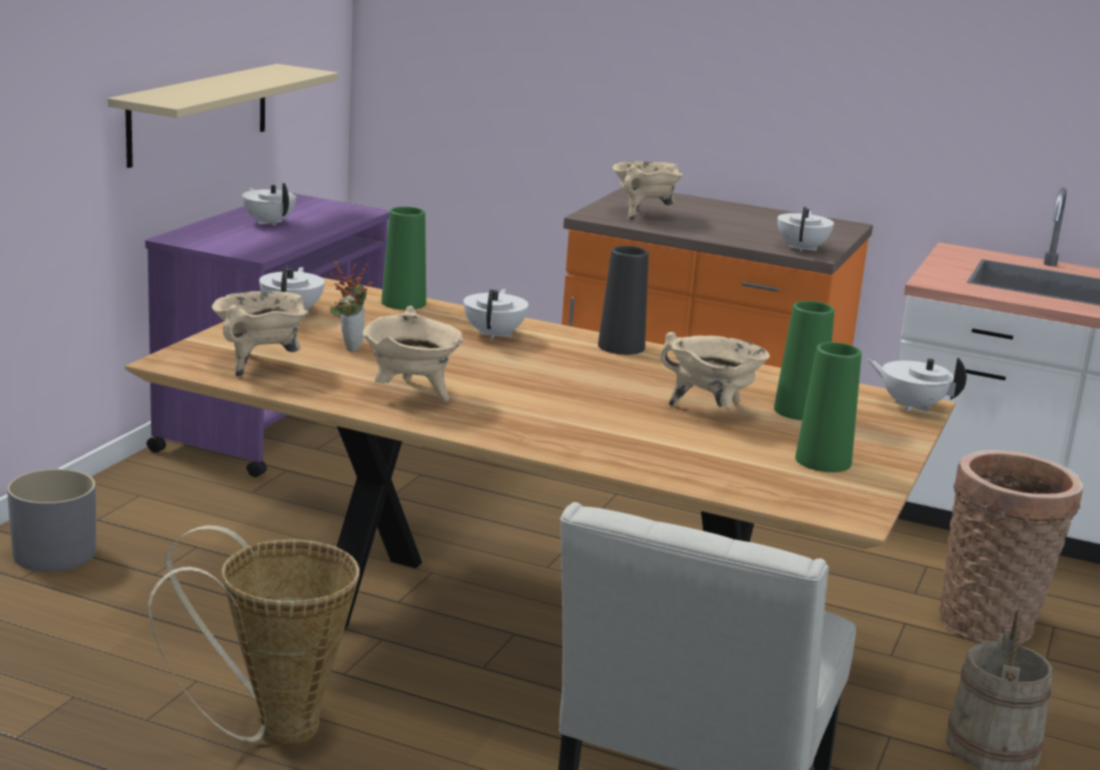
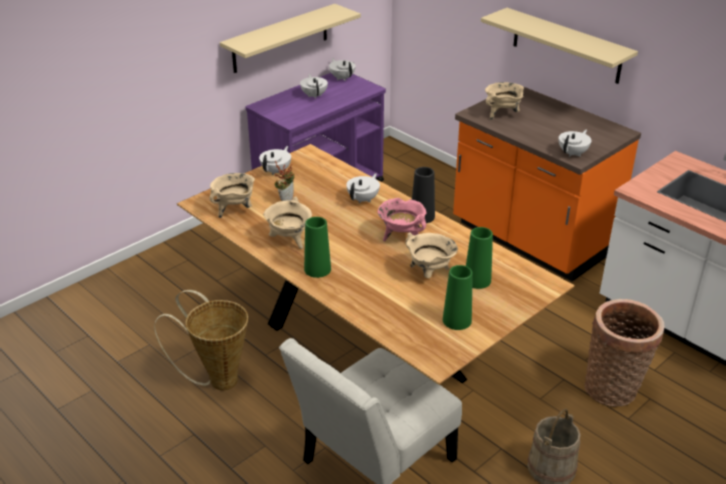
camera: 25 degrees right, 15 degrees up
grey planter [7,469,96,572] -> none
green vase [381,207,426,310] -> green vase moved to [304,217,331,278]
white teapot [867,357,967,412] -> white teapot moved to [329,58,356,81]
none -> pink cooking pot [378,198,426,241]
none -> beige shelf [481,8,638,84]

